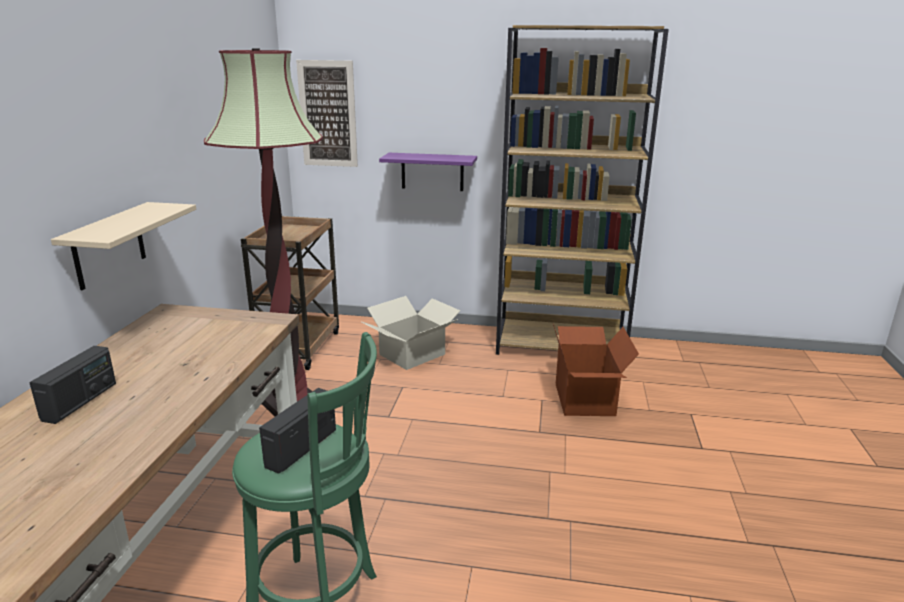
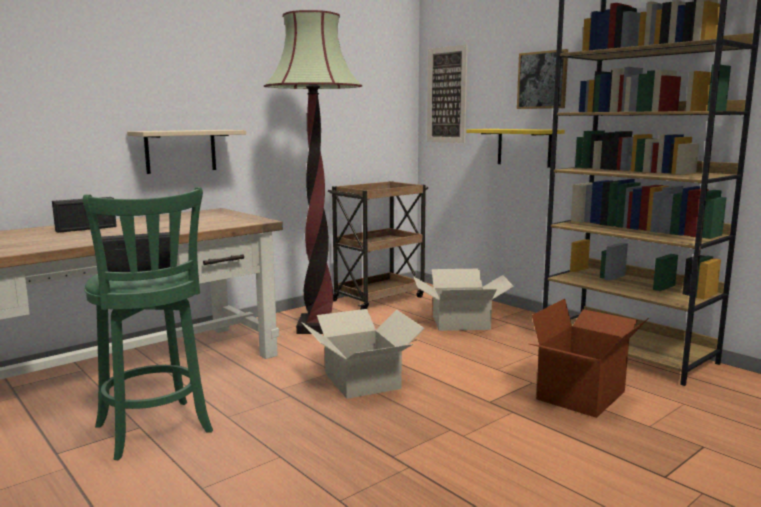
camera: 40 degrees right, 10 degrees down
purple shelf [379,153,477,191] -> yellow shelf [466,129,565,168]
none -> cardboard box [301,309,424,399]
none -> picture [517,49,568,109]

